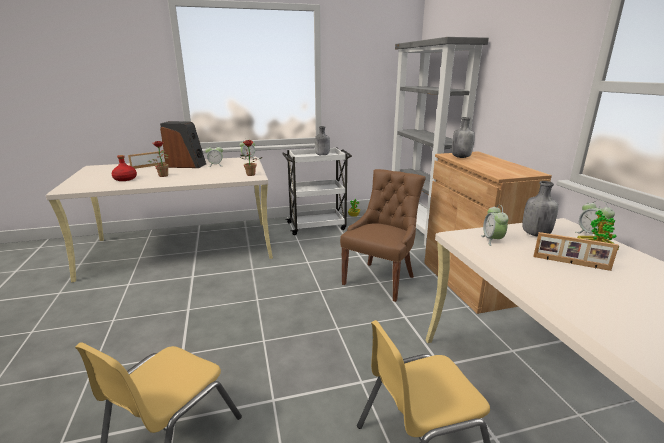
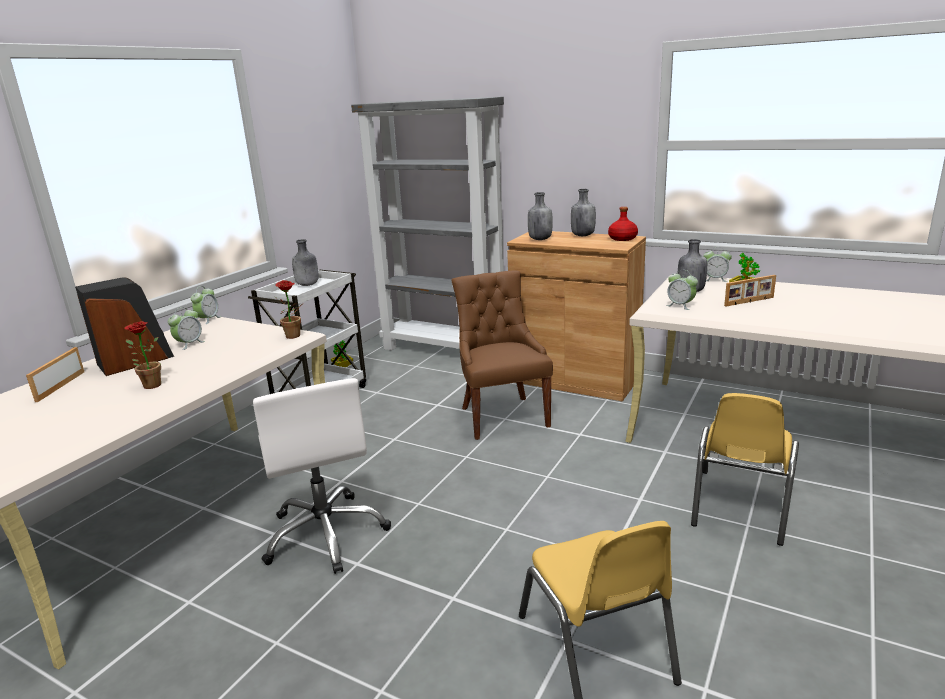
camera: 45 degrees left, 0 degrees up
red bottle [112,155,137,181] -> red bottle moved to [608,207,638,241]
none -> white office chair [253,378,391,574]
none -> grey bottle [571,189,596,236]

